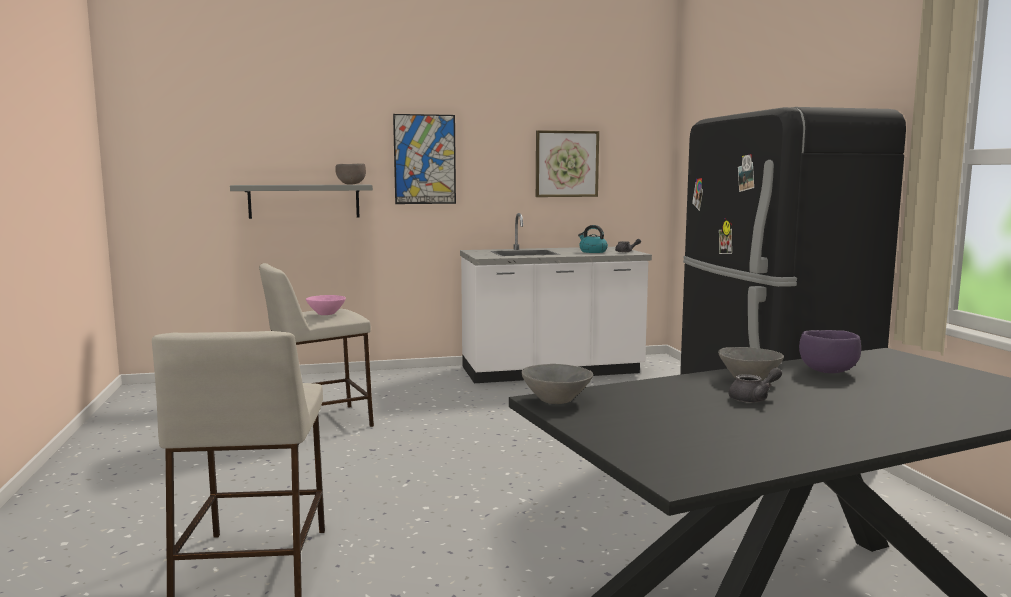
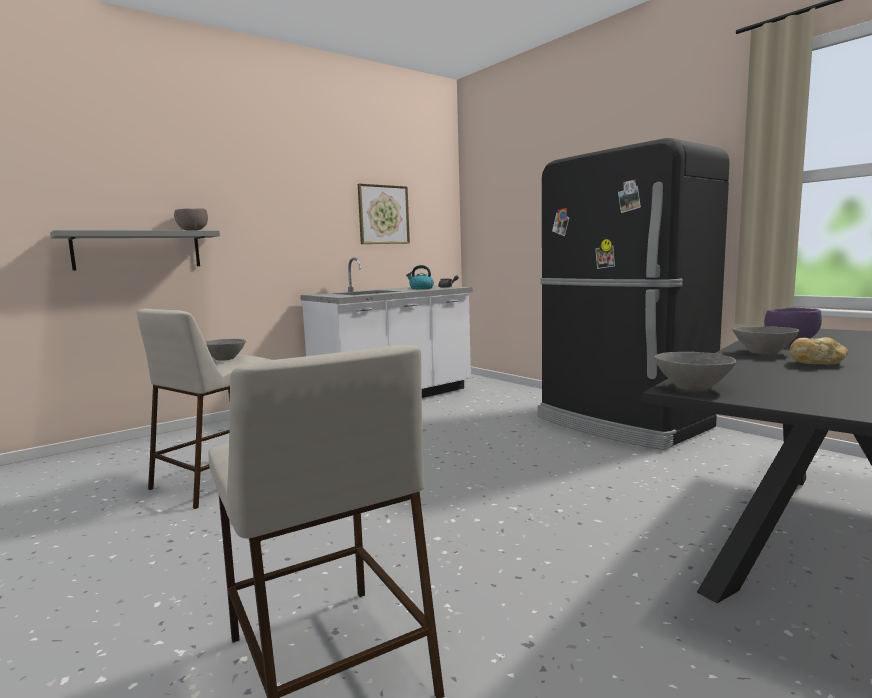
camera: 25 degrees left, 0 degrees up
pink bowl [306,295,346,315] -> grey bowl [206,339,246,361]
picture [393,114,456,204] -> none
grey teapot [728,367,782,403] -> bread [790,337,848,364]

